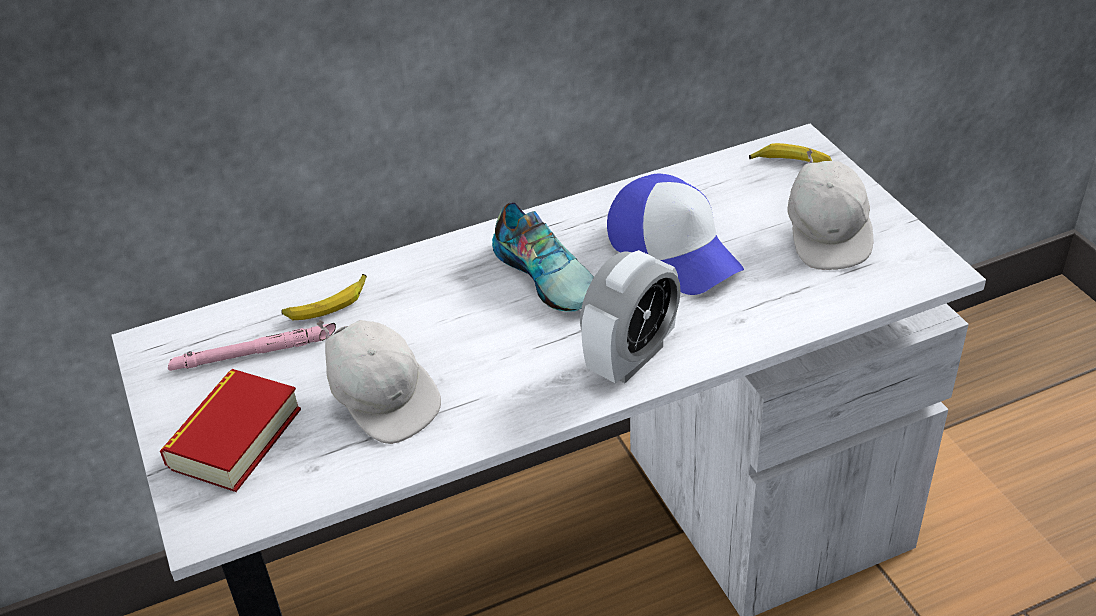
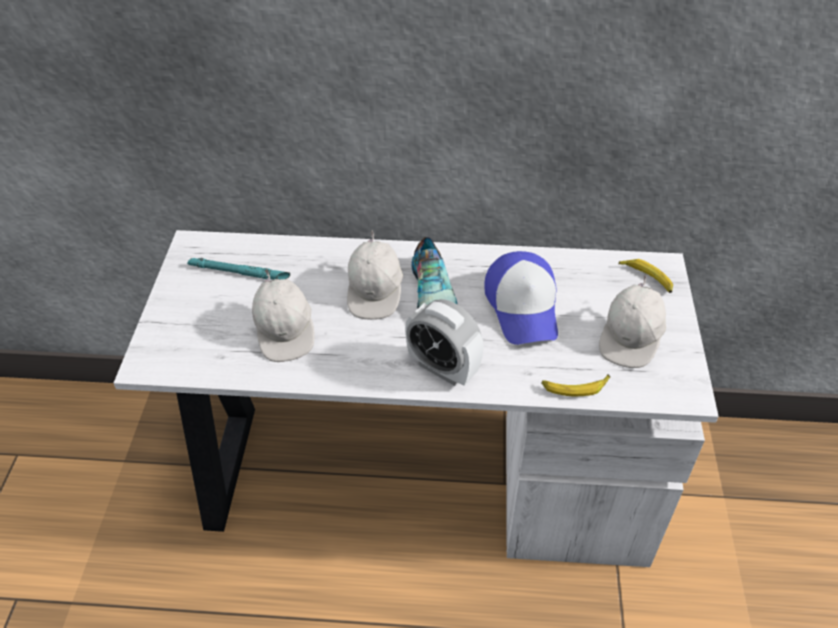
camera: 25 degrees right, 5 degrees up
book [160,369,301,492] -> none
pink flashlight [168,323,336,371] -> turquoise flashlight [187,258,290,280]
banana [282,274,367,320] -> banana moved to [541,375,610,396]
alarm clock [580,250,681,383] -> alarm clock turned 60 degrees clockwise [405,299,484,386]
none -> white cap [347,231,403,320]

